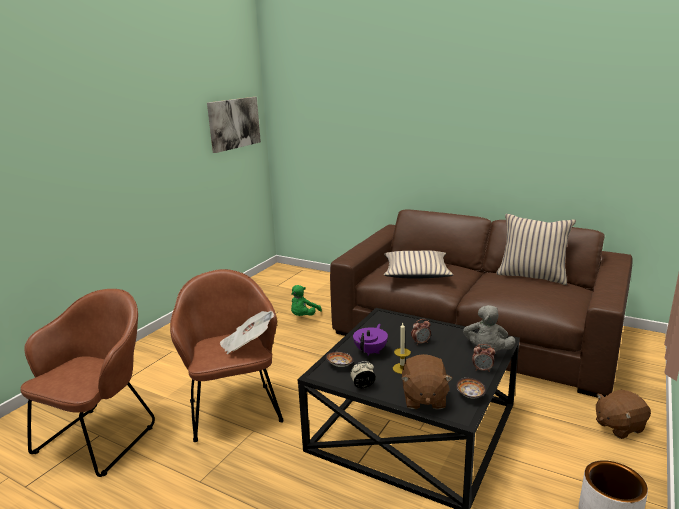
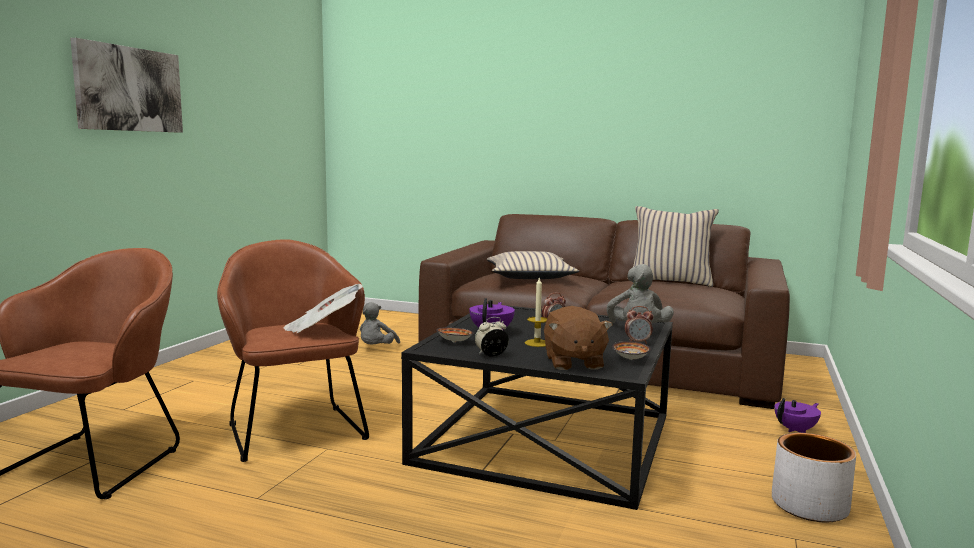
camera: 10 degrees left, 10 degrees down
picture [207,97,261,153] -> picture moved to [70,38,183,133]
green plush toy [291,285,322,316] -> grey plush toy [360,302,400,344]
brown plush toy [596,390,651,439] -> purple teapot [774,398,821,433]

